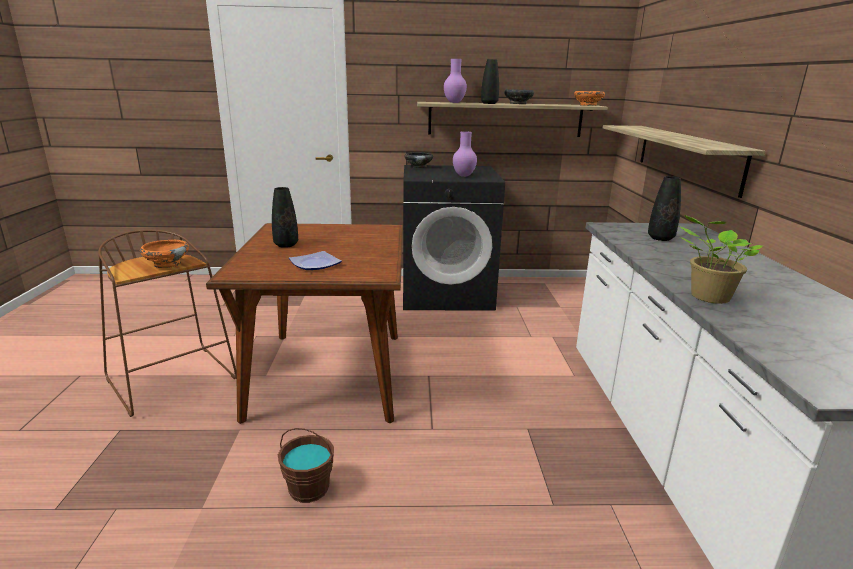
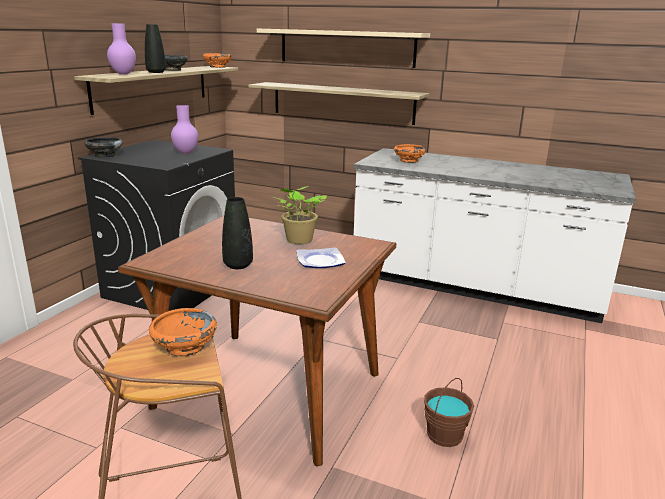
camera: 65 degrees left, 0 degrees up
black vase [648,176,681,241] -> orange bowl [394,144,426,163]
potted plant [679,215,763,304] -> potted plant moved to [273,186,327,244]
none -> beige shelf [257,29,430,68]

